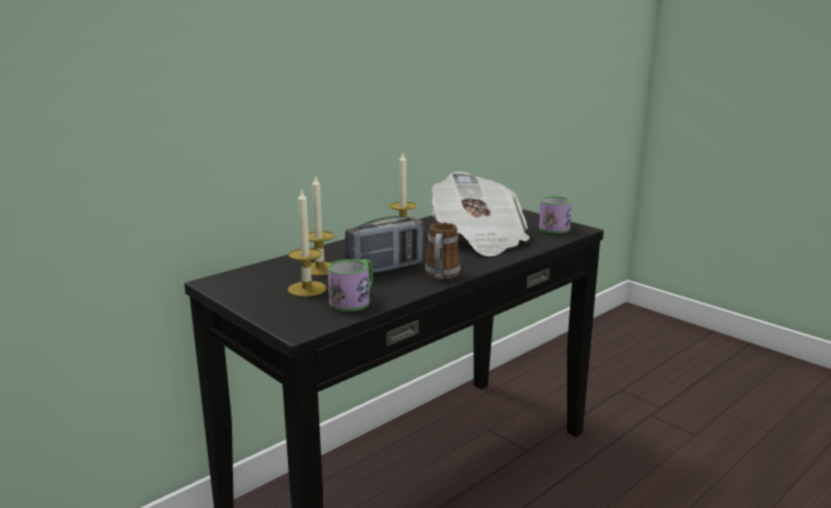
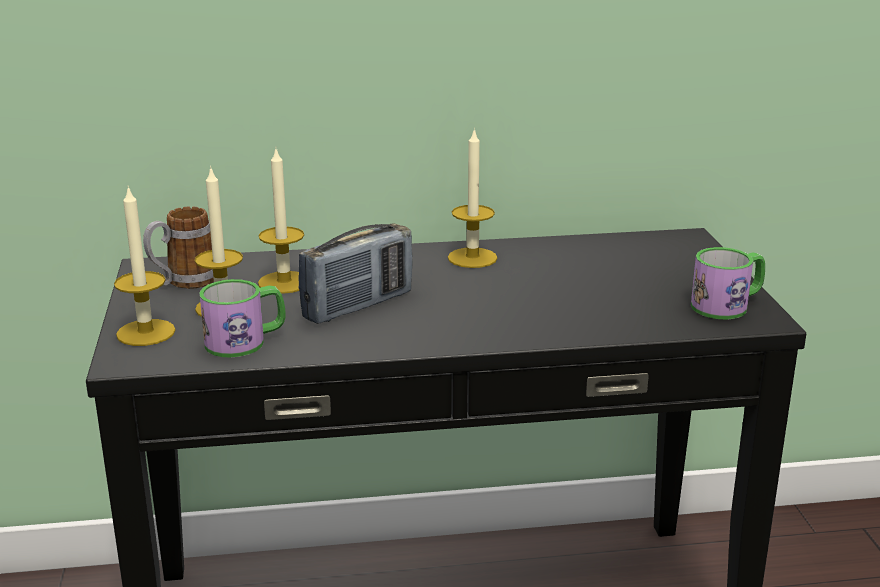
camera: 35 degrees right, 5 degrees up
radio [344,216,423,273] -> radio turned 45 degrees counterclockwise [298,224,413,324]
mug [425,223,460,279] -> mug moved to [143,207,214,289]
newspaper [432,172,530,257] -> none
none -> candle [114,185,176,346]

